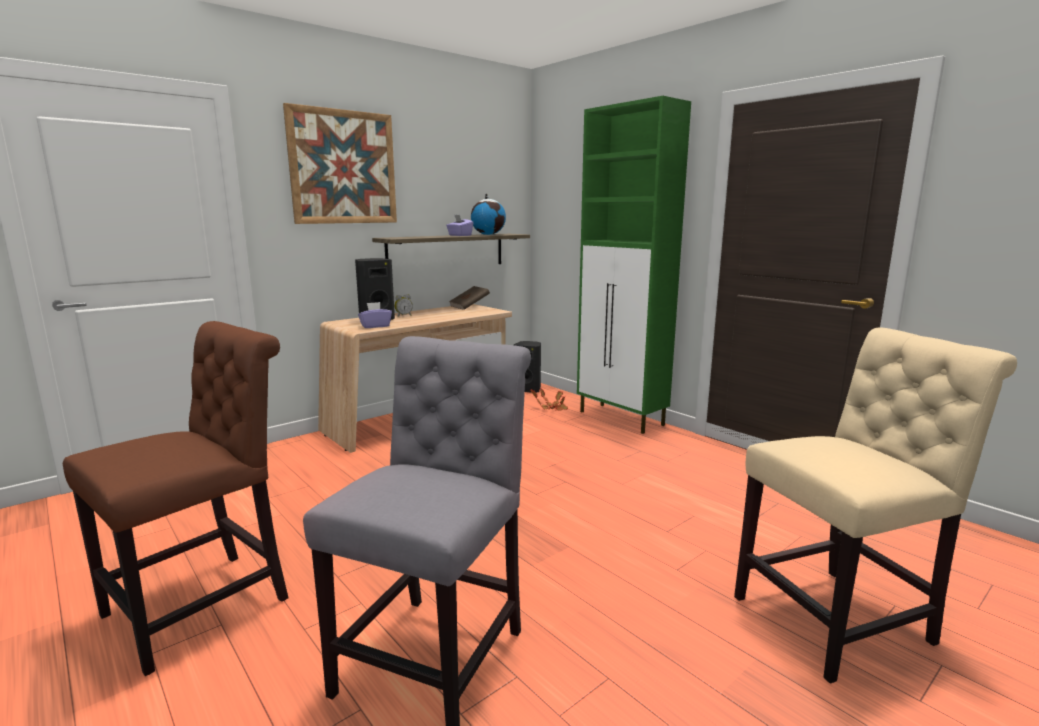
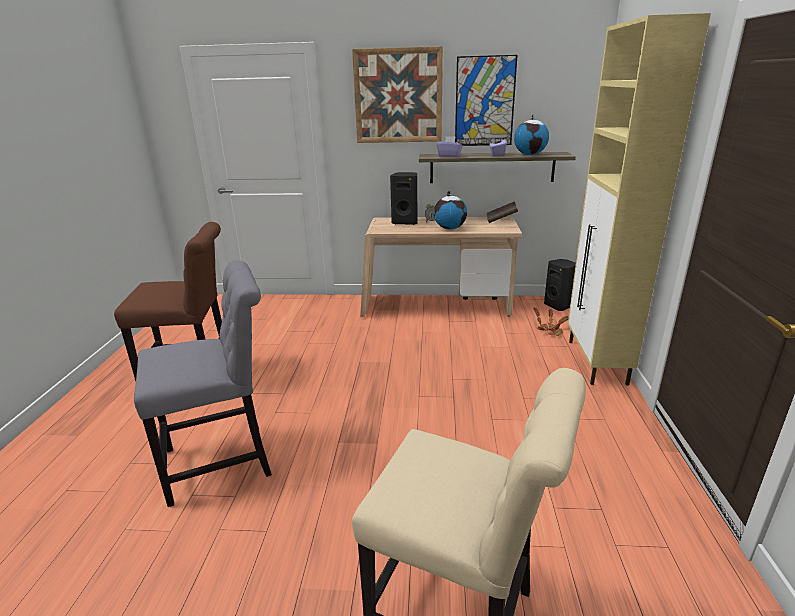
camera: 45 degrees right, 10 degrees up
purple tissue box [358,302,392,328] -> purple tissue box moved to [436,136,463,157]
green cabinet [577,96,691,434] -> beige cabinet [568,13,711,385]
none -> globe [434,191,467,229]
none -> picture [455,55,518,146]

